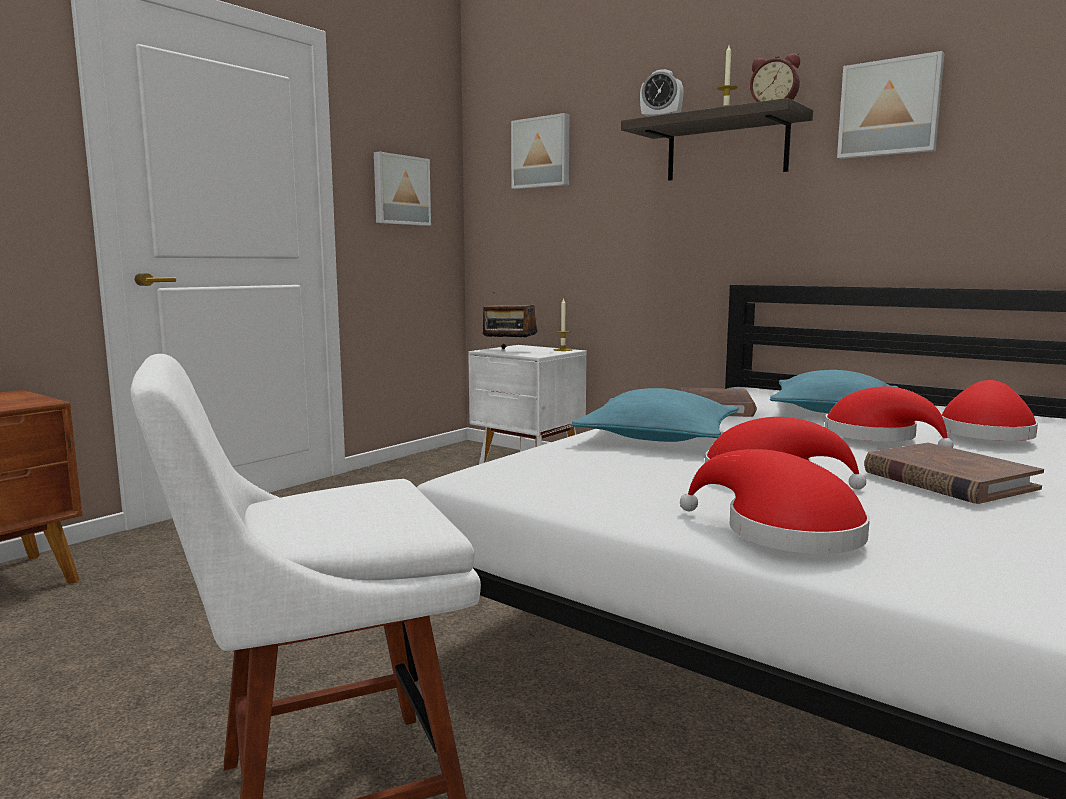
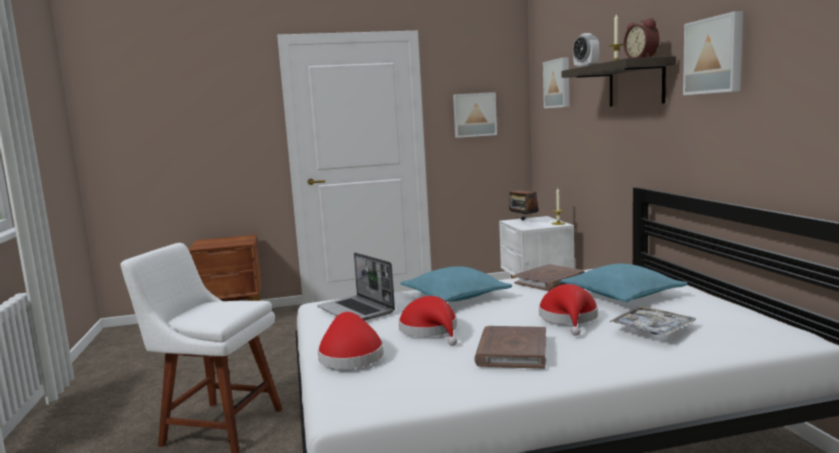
camera: 40 degrees right, 0 degrees up
red hat [941,380,1038,441] -> tray [609,306,696,336]
none -> laptop [317,252,395,321]

